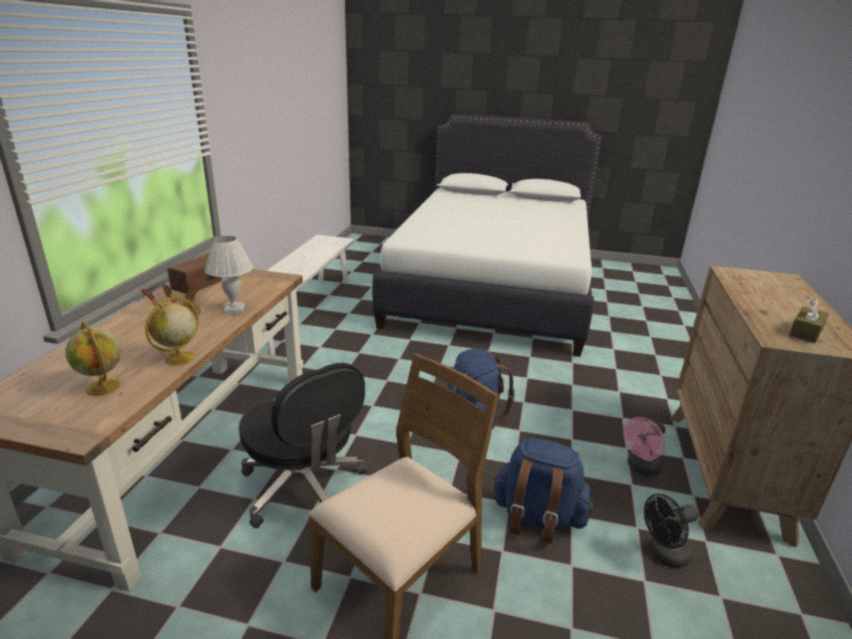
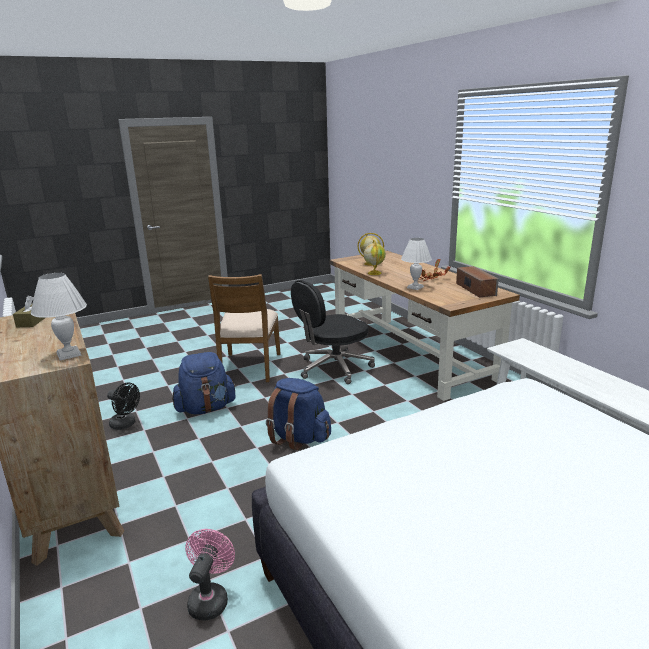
camera: 140 degrees right, 5 degrees down
black office chair [239,363,366,528] -> black office chair turned 45 degrees counterclockwise [291,280,375,384]
pink fan [623,417,665,476] -> pink fan moved to [185,529,235,620]
black fan [644,494,699,568] -> black fan turned 90 degrees clockwise [107,383,140,430]
none -> white table lamp [31,273,87,360]

